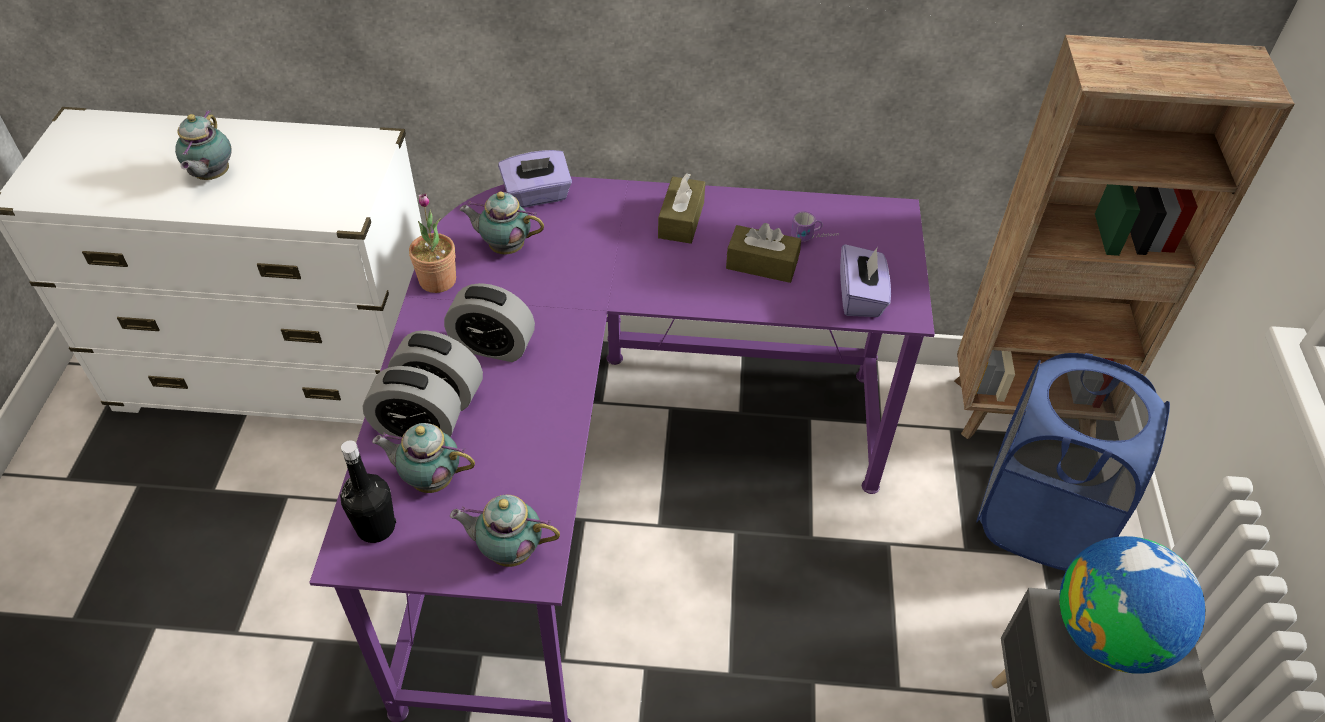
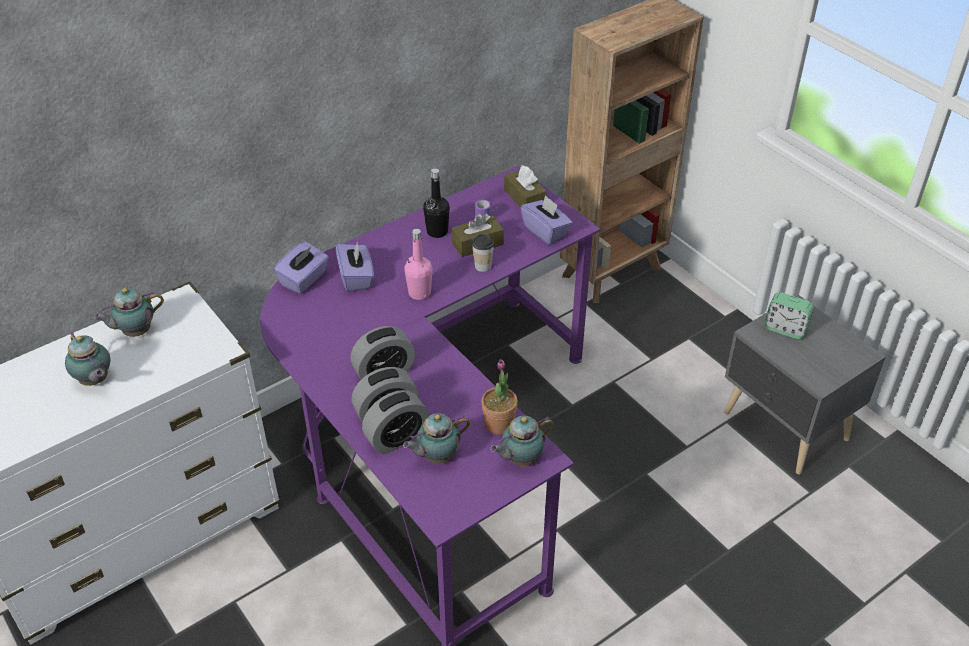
camera: 40 degrees left, 5 degrees down
black bottle [340,440,396,543] -> black bottle moved to [423,168,450,238]
potted plant [409,193,456,293] -> potted plant moved to [481,359,518,435]
teapot [459,191,544,254] -> teapot moved to [94,288,164,337]
brown tissue box [658,174,705,244] -> brown tissue box moved to [504,165,547,208]
blue laundry basket [976,353,1170,571] -> none
globe [1059,536,1205,674] -> alarm clock [765,292,814,339]
none -> purple tissue box [336,241,374,292]
none -> pink bottle [404,229,432,300]
none -> cup [472,234,494,272]

